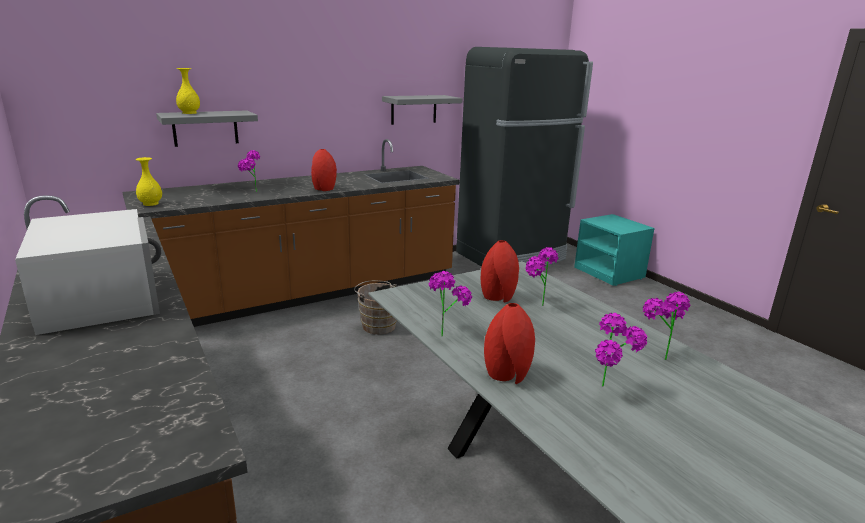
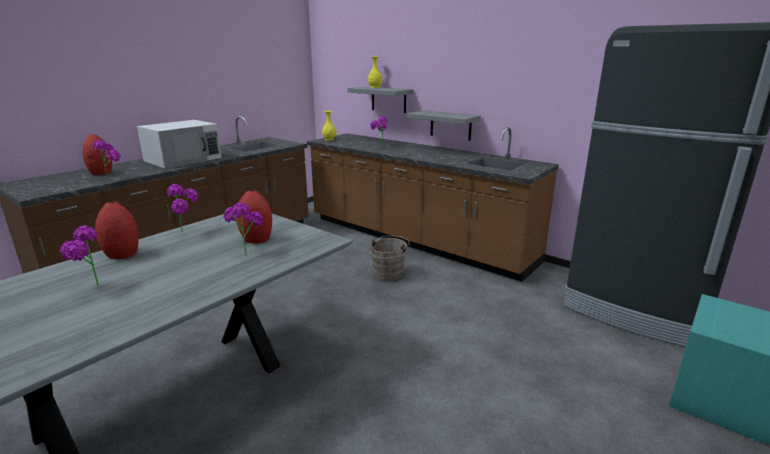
camera: 70 degrees right, 0 degrees up
red vase [311,149,337,191] -> red vase moved to [82,134,112,175]
grey shelf [382,95,463,125] -> grey shelf moved to [407,110,481,141]
potted plant [643,292,690,360] -> potted plant moved to [92,140,121,181]

